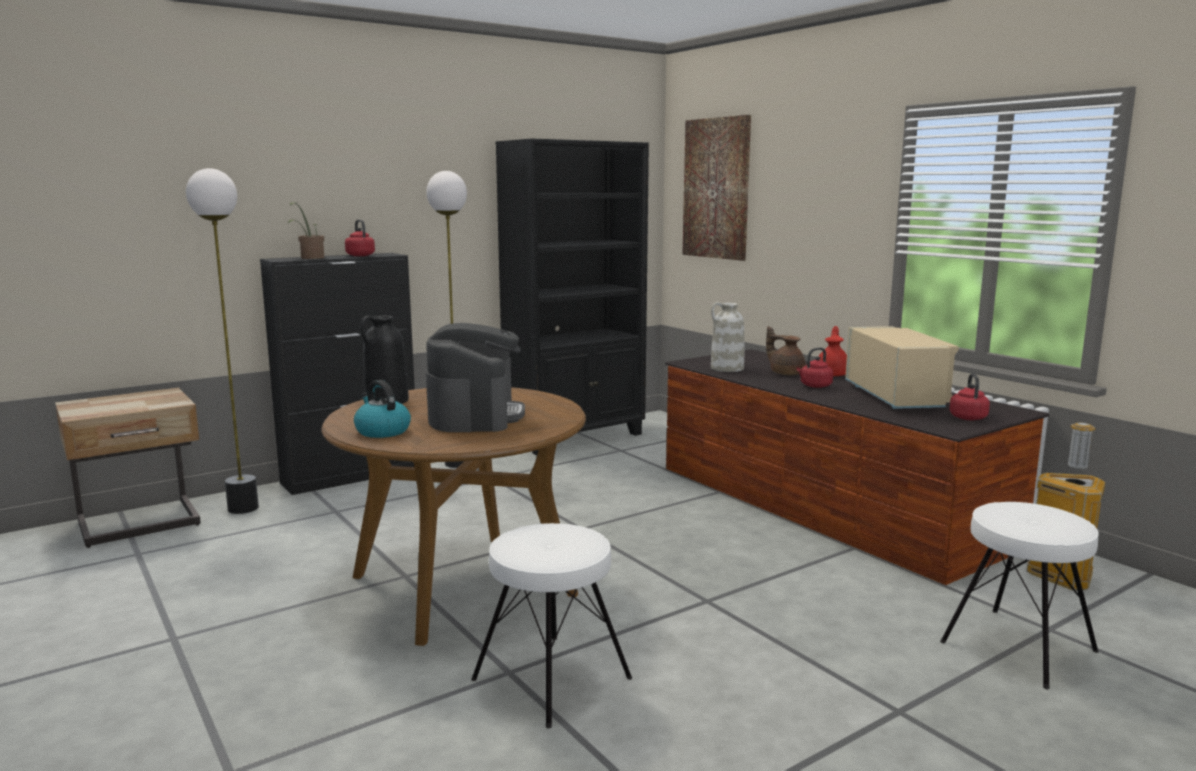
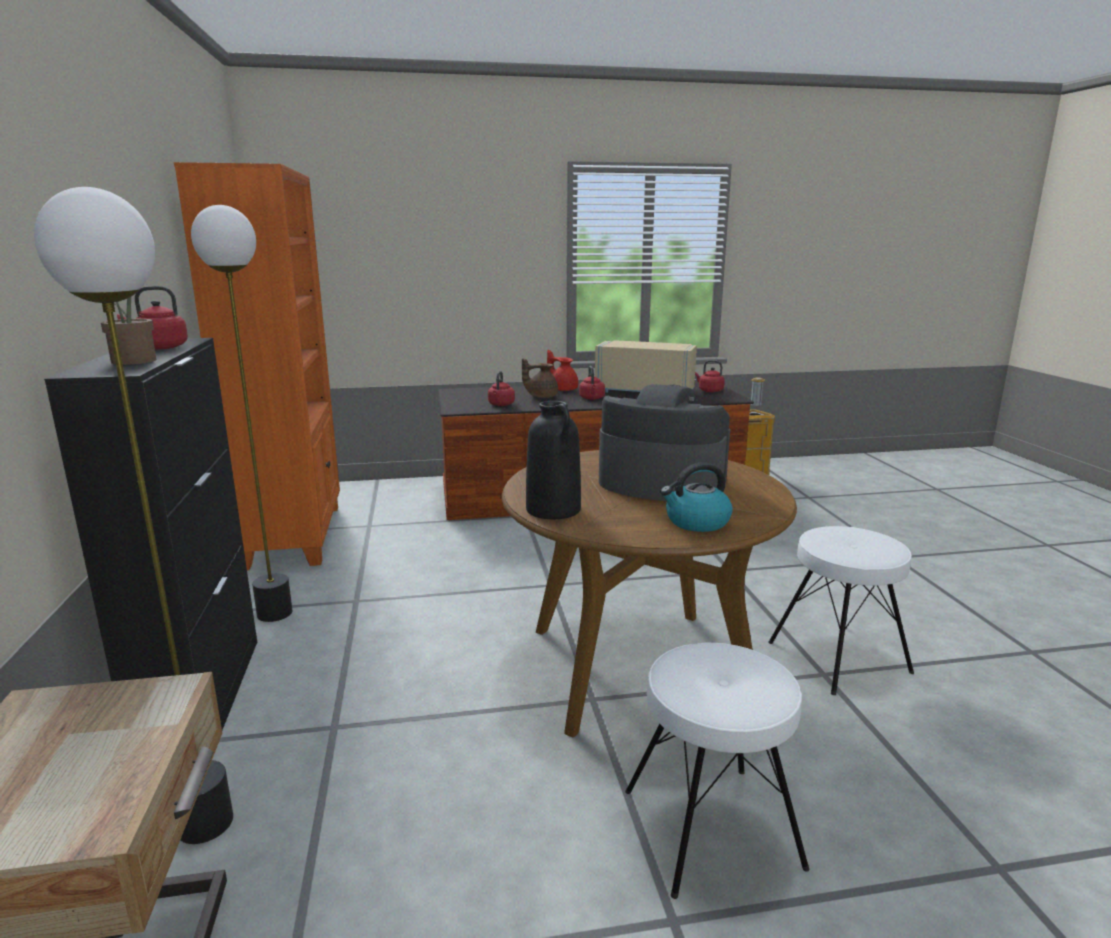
camera: 65 degrees left, 5 degrees up
black bookcase [495,139,649,456] -> orange bookcase [174,162,340,570]
picture [682,115,751,261] -> none
white vase [711,302,744,372] -> red kettle [488,371,515,406]
white stool [940,502,1099,689] -> white stool moved to [625,643,809,899]

